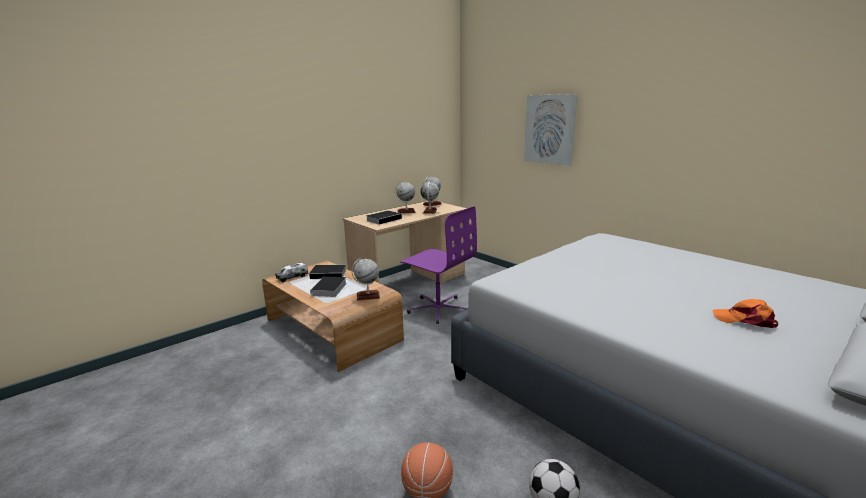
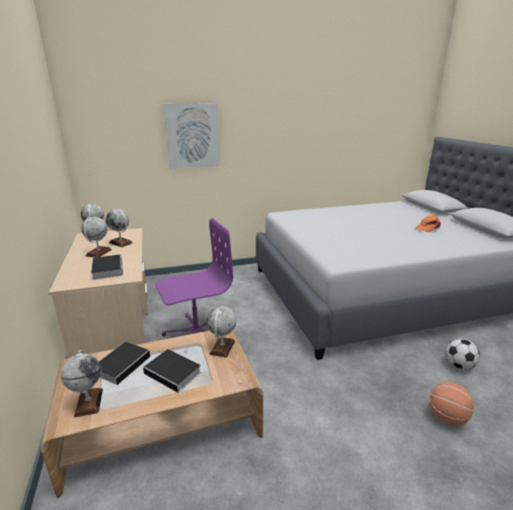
camera: 65 degrees left, 5 degrees up
toy truck [275,262,308,282] -> globe [61,350,103,417]

